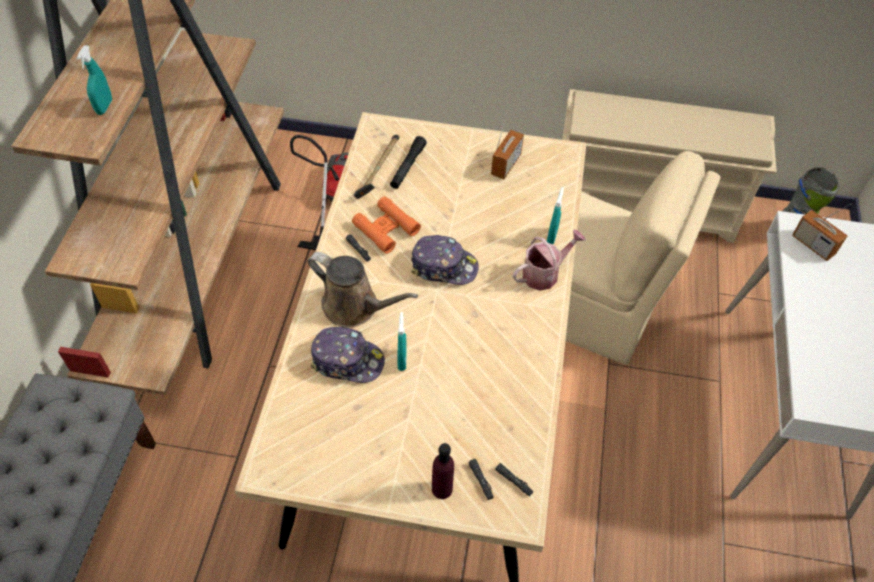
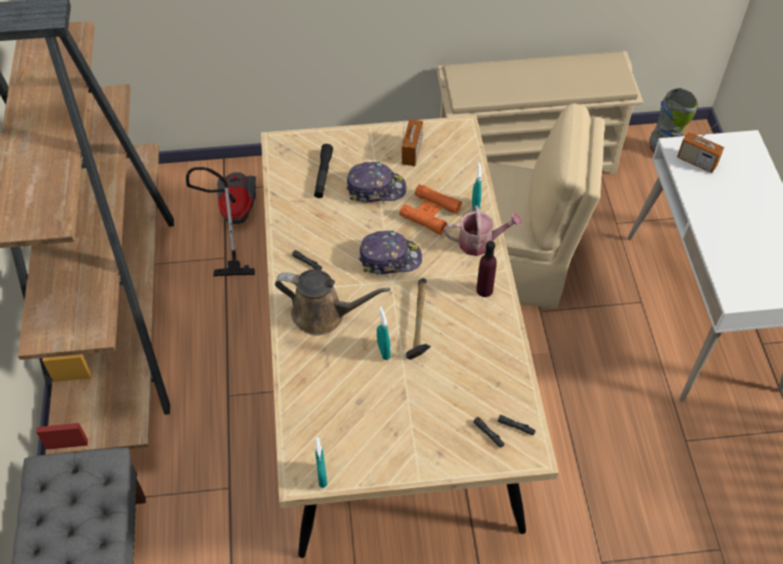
camera: 15 degrees left, 0 degrees up
turquoise spray bottle [77,45,112,115] -> turquoise spray bottle moved to [315,437,327,488]
cap [310,327,385,383] -> cap moved to [346,162,406,203]
orange binoculars [352,197,421,254] -> orange binoculars moved to [399,184,462,235]
hammer [354,135,399,199] -> hammer moved to [406,278,431,360]
purple bottle [432,443,454,499] -> purple bottle moved to [476,241,497,297]
watering can [513,229,586,291] -> watering can turned 45 degrees clockwise [444,205,523,256]

